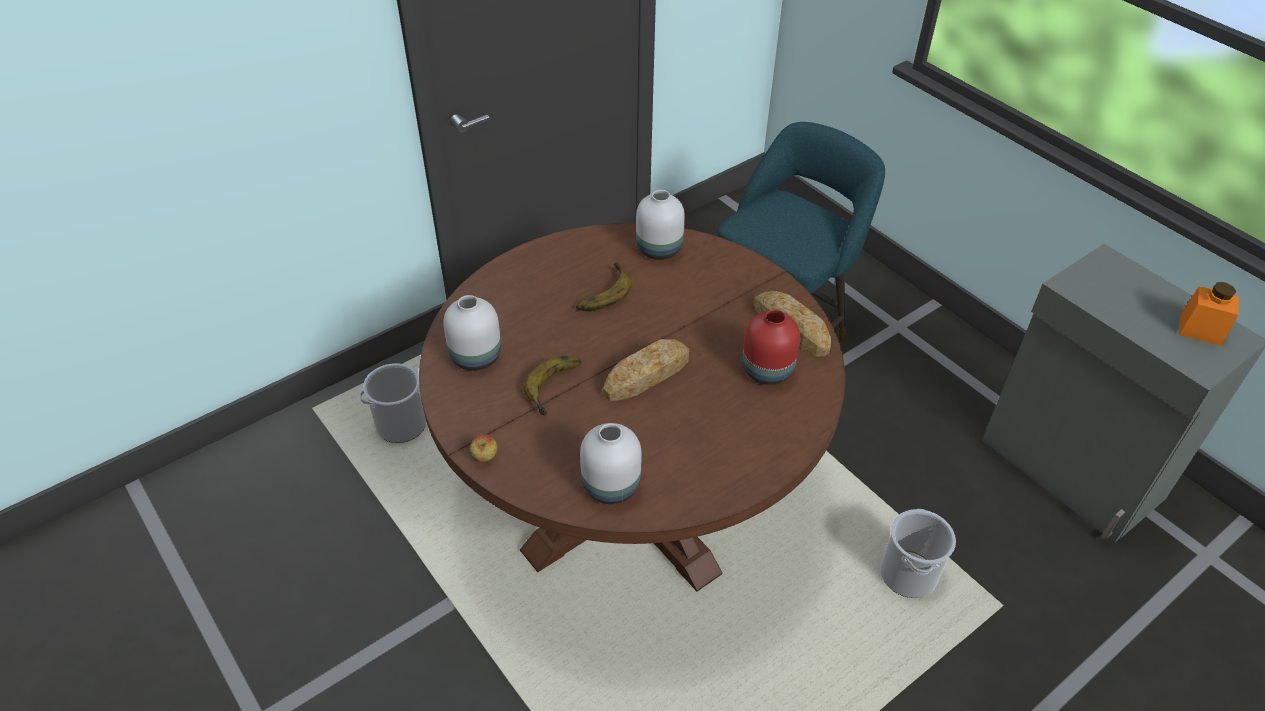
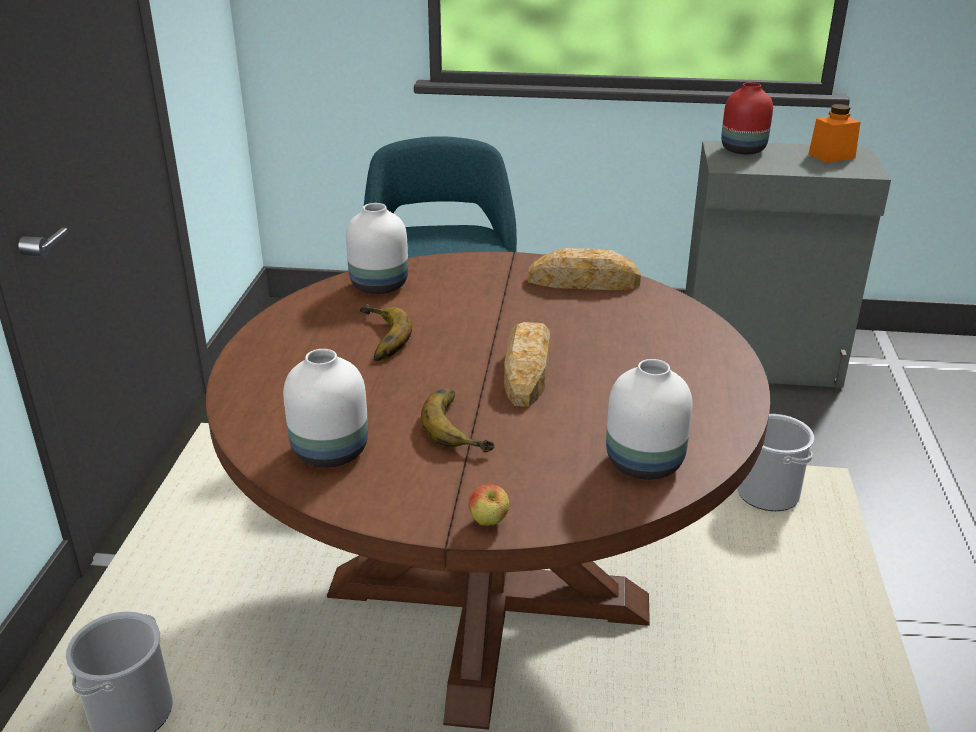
camera: 45 degrees left, 15 degrees down
red vase [742,309,800,385] -> red vase moved to [721,82,773,154]

